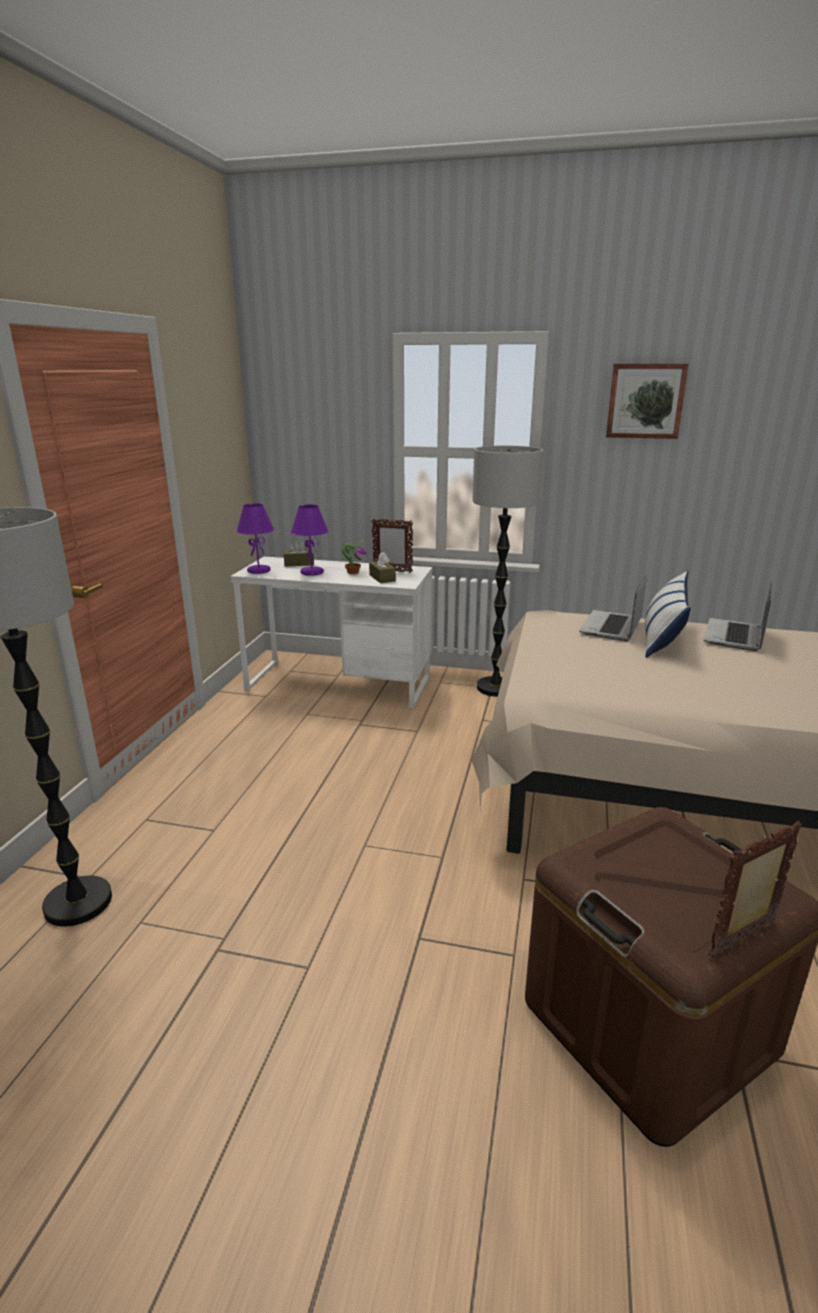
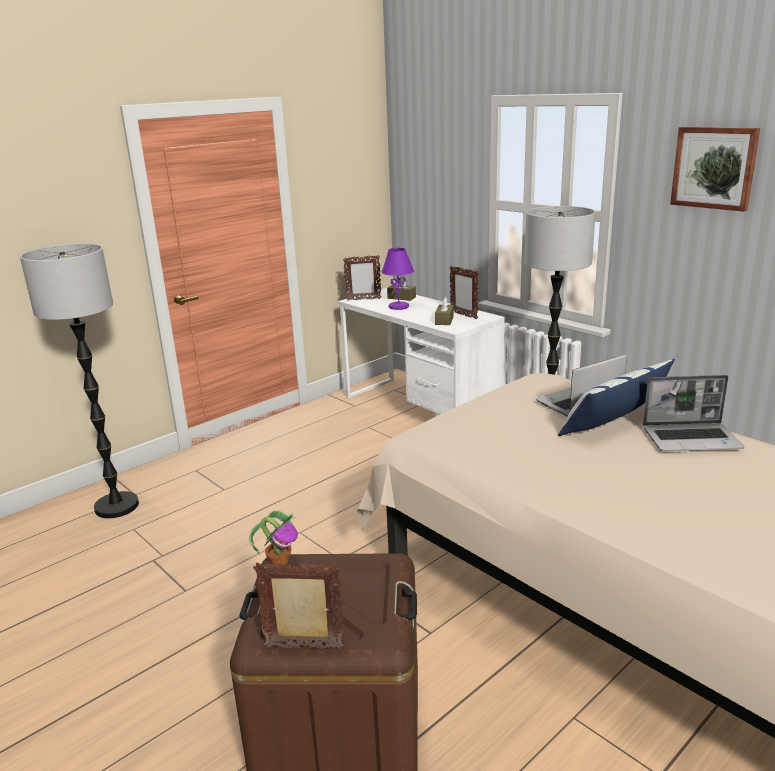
camera: 35 degrees right, 0 degrees up
purple table lamp [237,503,274,574] -> picture frame [343,255,381,301]
potted plant [342,540,367,574] -> potted plant moved to [249,511,298,565]
laptop [704,581,772,651] -> laptop turned 150 degrees counterclockwise [643,375,744,451]

